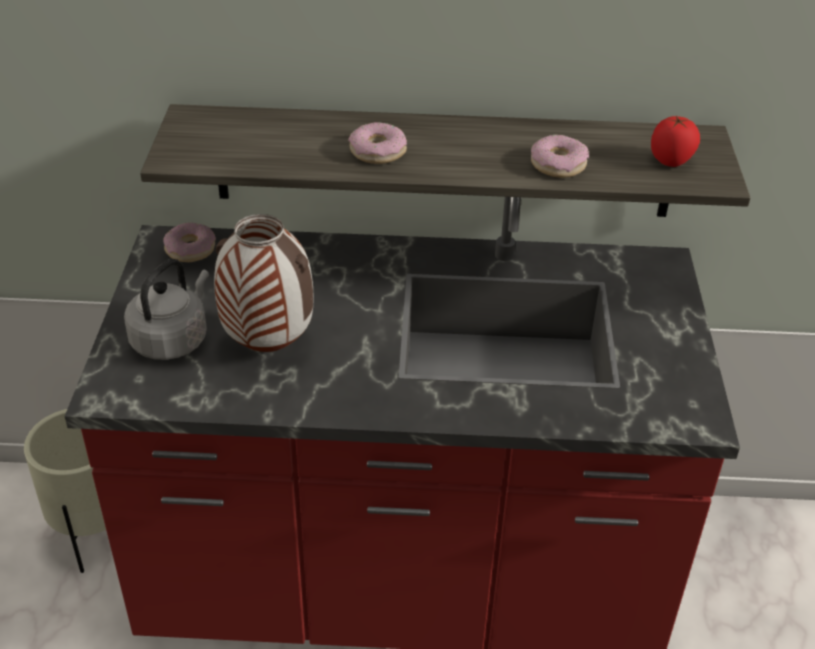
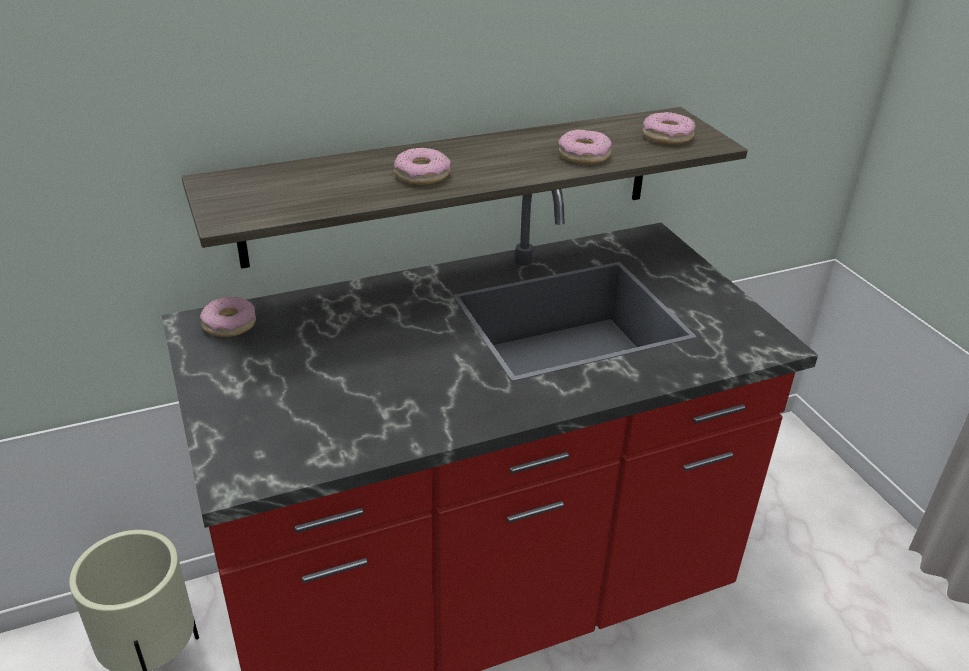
camera: 25 degrees left, 5 degrees down
grey kettle [124,259,209,360] -> none
vase [214,214,314,352] -> none
tomato [651,116,700,167] -> donut [643,112,696,145]

